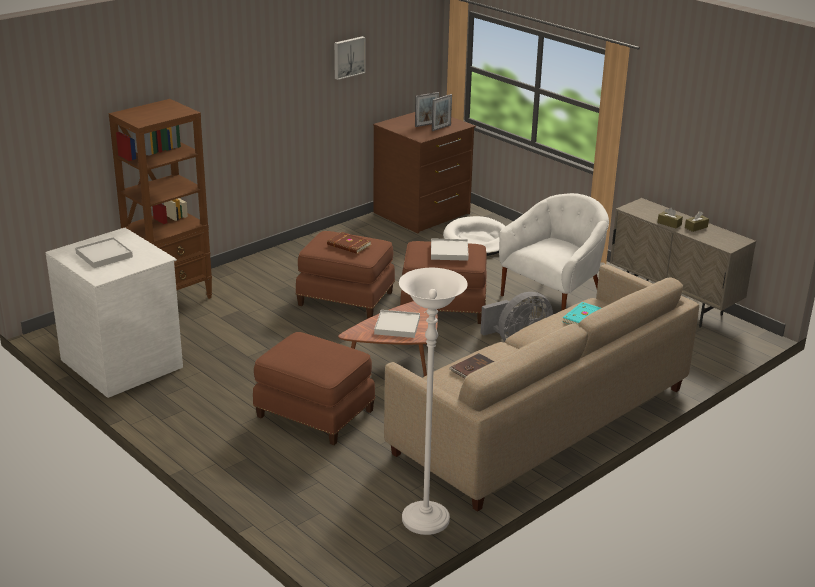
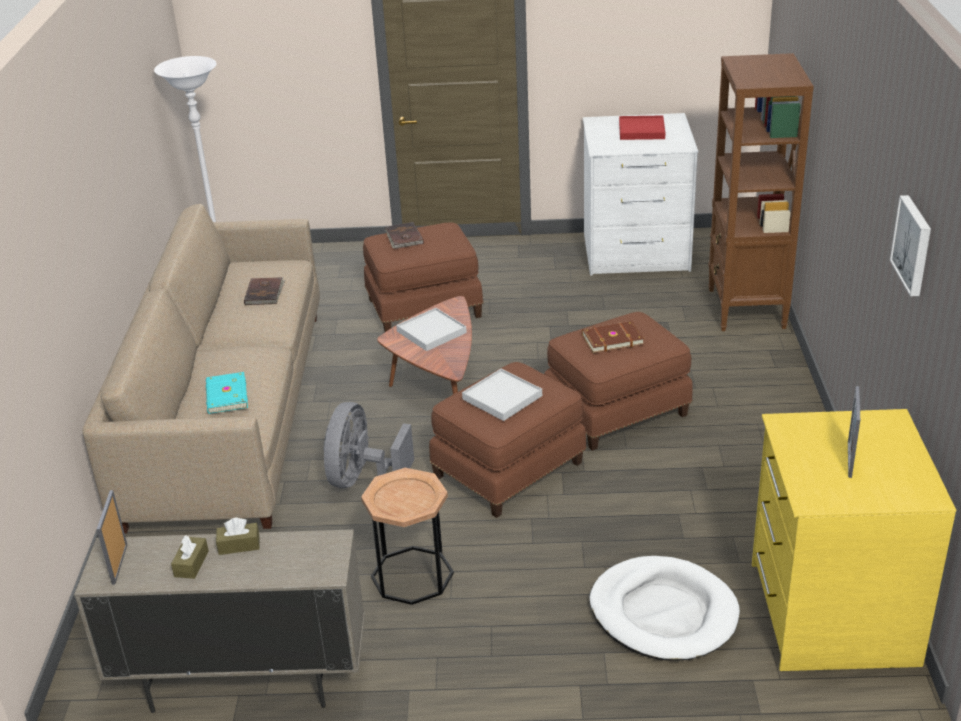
camera: 135 degrees right, 5 degrees up
white tray [75,237,133,268] -> red tray [619,116,665,140]
brown dresser [373,112,476,233] -> yellow dresser [752,409,956,671]
picture frame [432,94,452,131] -> picture frame moved to [97,490,127,585]
white armchair [499,193,609,311] -> brown side table [361,468,454,605]
none -> brown book [385,222,424,249]

